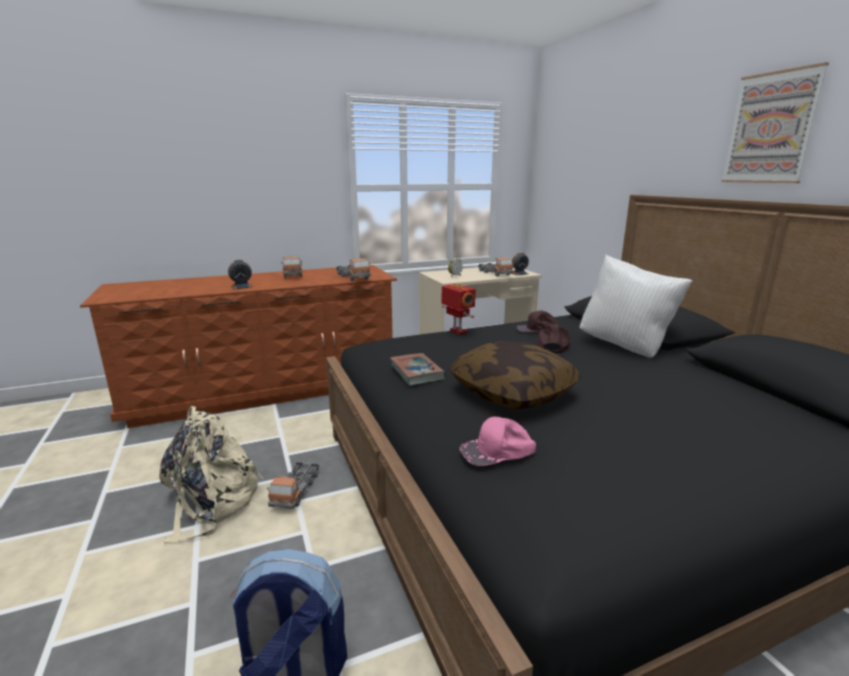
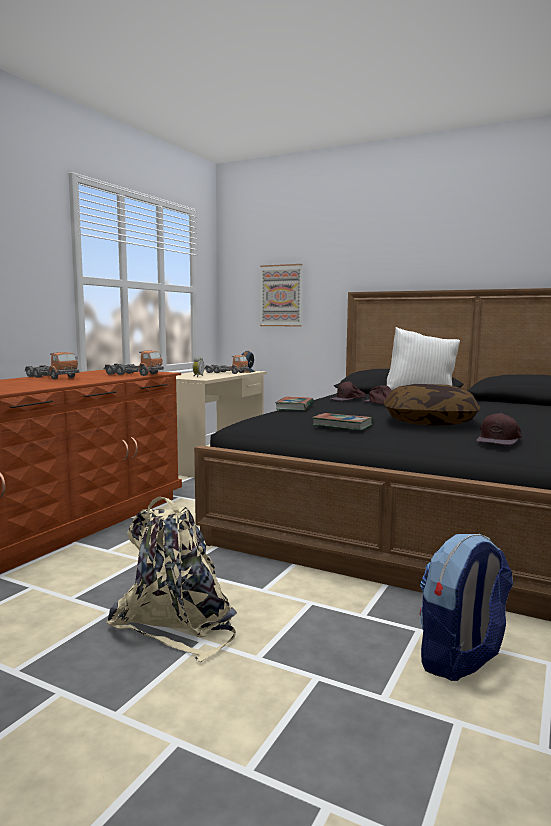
camera: 40 degrees left, 10 degrees down
alarm clock [228,260,252,289] -> none
toy truck [267,462,319,509] -> none
toy robot [442,282,476,335] -> book [275,396,314,410]
pink cap [460,417,536,466] -> brown cap [476,413,522,445]
picture [721,62,829,183] -> picture moved to [260,264,303,327]

